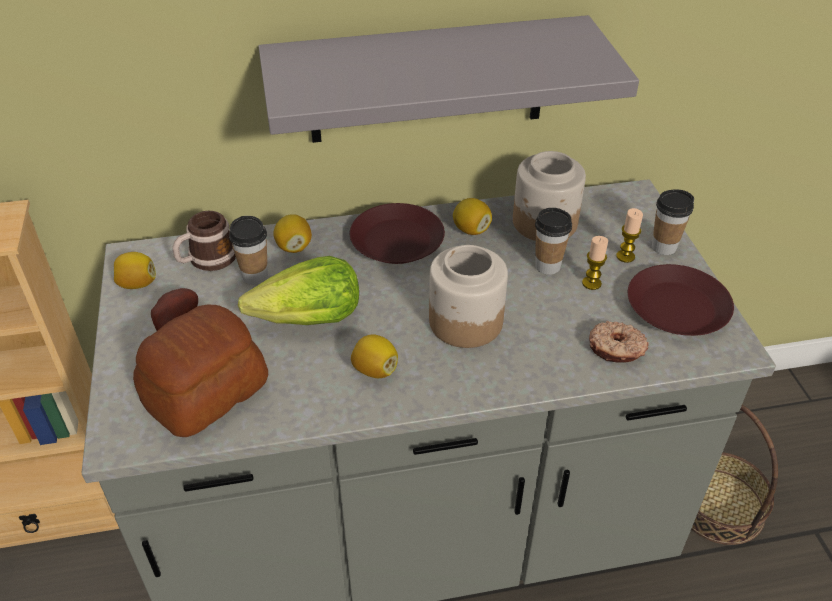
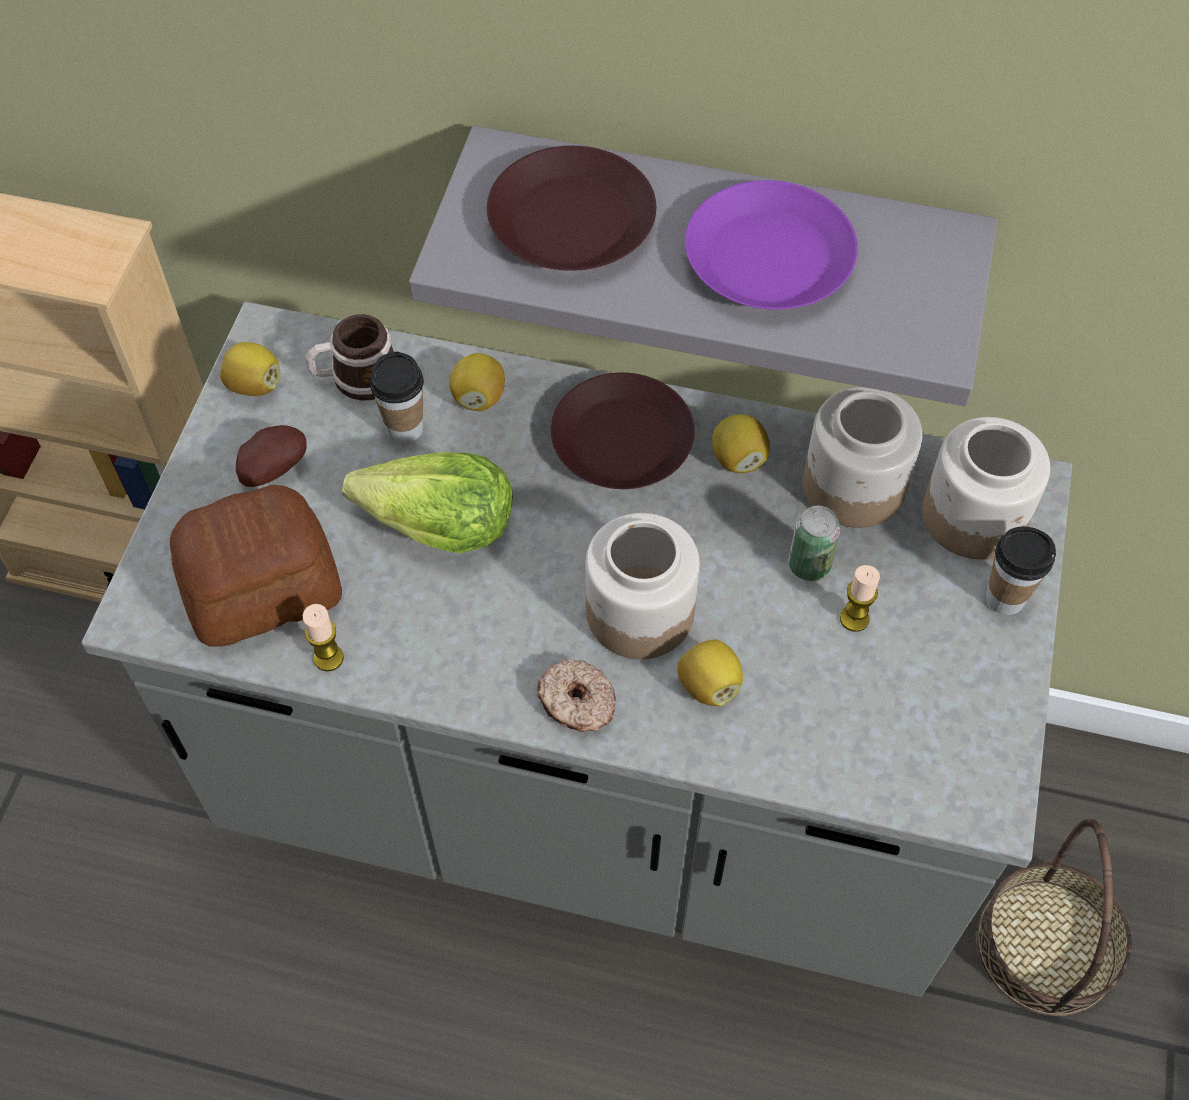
camera: 25 degrees right, 15 degrees up
lemon [351,334,398,378] -> lemon moved to [677,640,743,706]
cup [535,208,572,275] -> can [788,506,841,581]
donut [589,321,649,363] -> donut moved to [537,659,616,732]
candle [616,208,643,263] -> candle moved to [303,604,344,671]
brown plate [628,264,734,336] -> brown plate moved to [487,146,656,271]
none -> purple plate [685,180,858,310]
none -> jar [923,417,1050,559]

